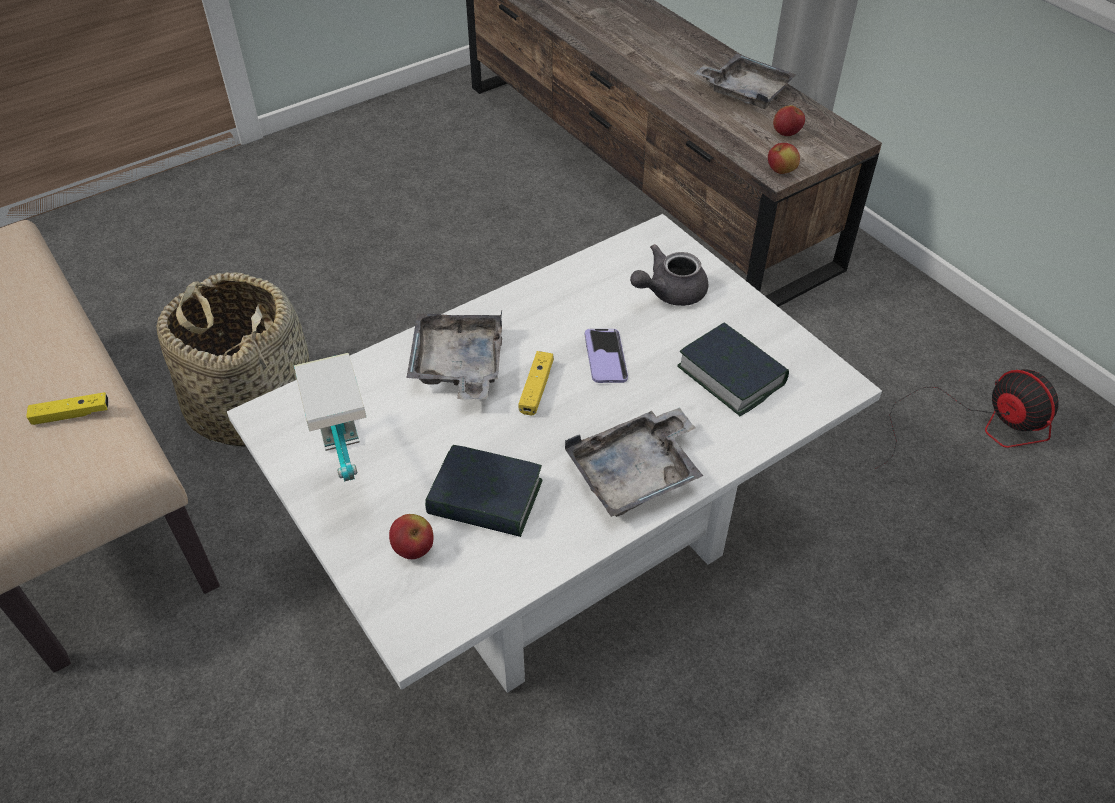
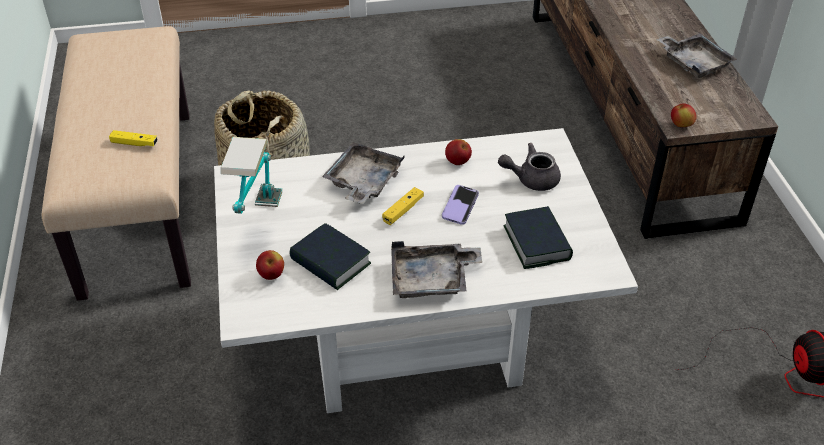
camera: 25 degrees right, 5 degrees down
apple [773,105,805,136] -> apple moved to [445,139,472,165]

